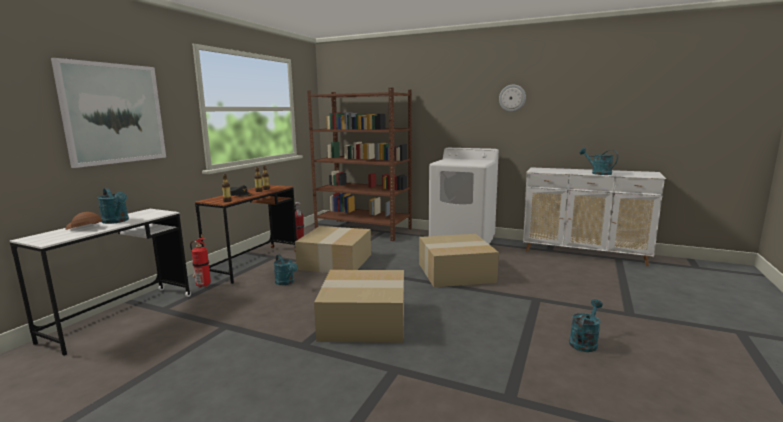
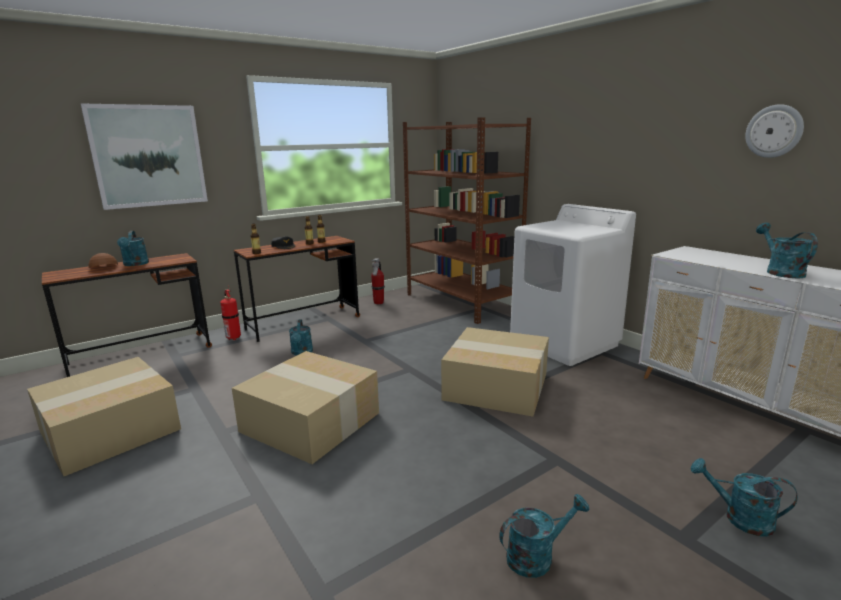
camera: 30 degrees right, 5 degrees up
white desk [10,209,191,356] -> brown desk [42,253,212,377]
cardboard box [295,226,371,273] -> cardboard box moved to [27,357,181,476]
wall clock [499,85,526,112] -> wall clock moved to [745,104,804,158]
none -> turquoise watering can [691,458,798,537]

